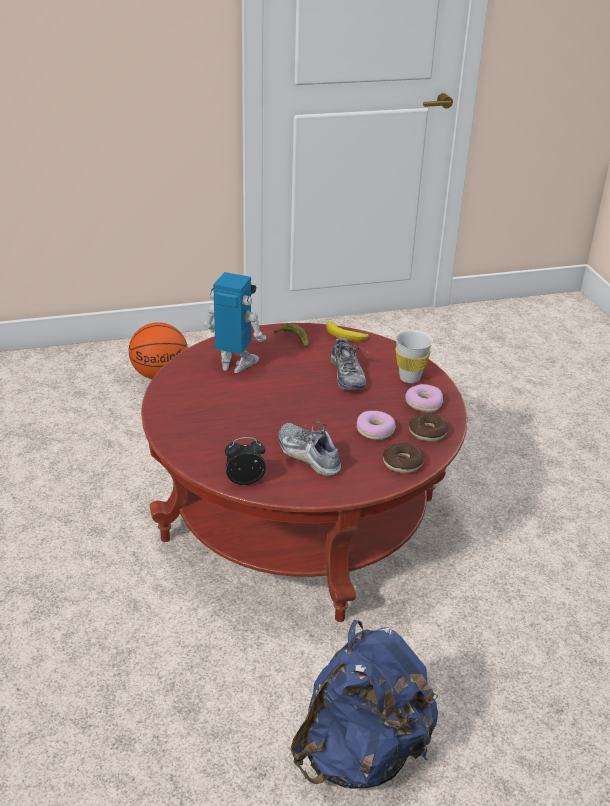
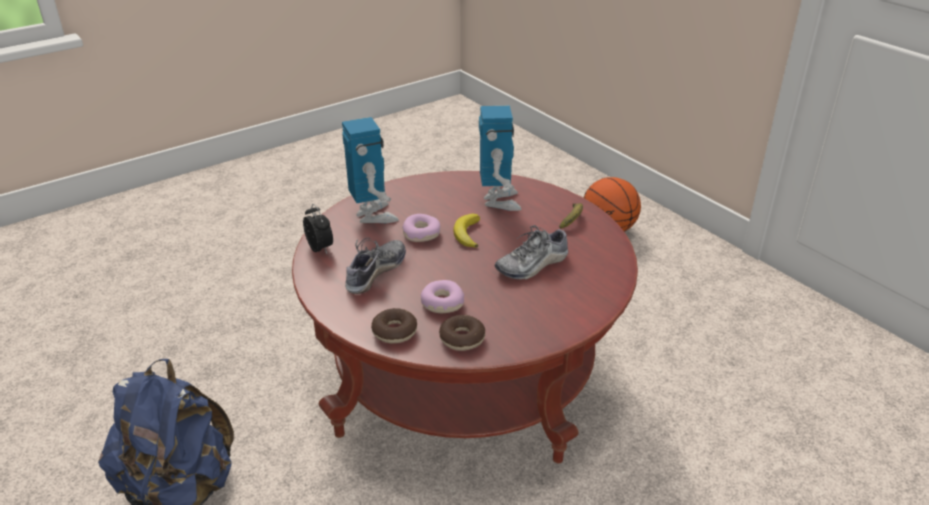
camera: 70 degrees right, 0 degrees up
banana [326,322,369,341] -> banana moved to [453,214,480,248]
white cup [395,330,433,383] -> none
donut [405,384,443,412] -> donut moved to [402,214,441,242]
none -> toy robot [342,117,399,223]

